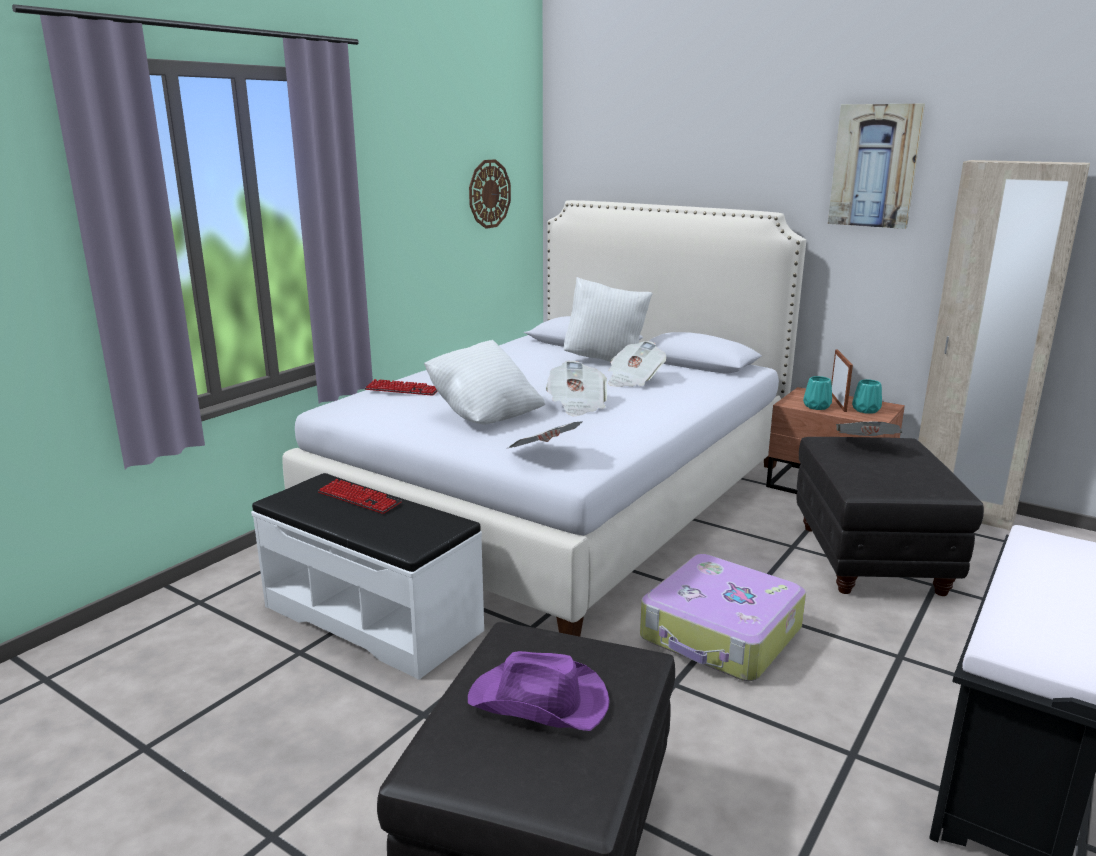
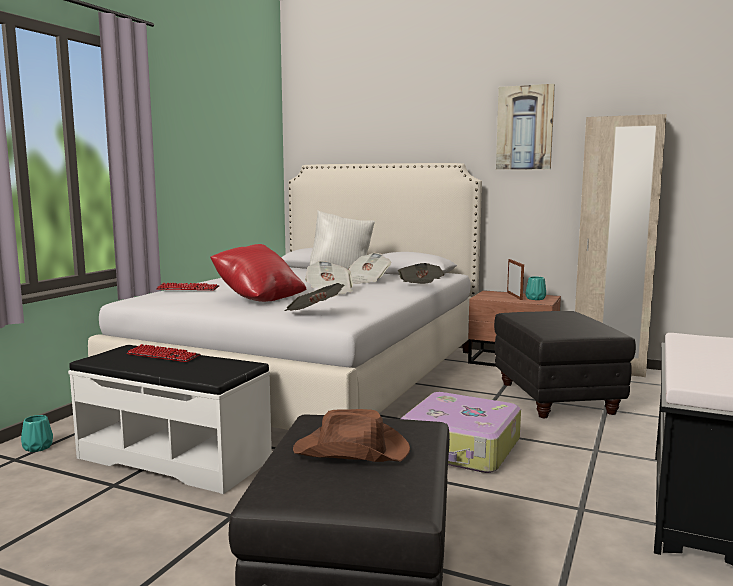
camera: 10 degrees left, 10 degrees down
white pillow [424,340,545,425] -> red pillow [210,244,306,302]
purple hat [468,651,610,731] -> brown hat [293,409,410,462]
wall clock [469,159,511,229] -> none
turquoise vase [803,376,832,410] -> turquoise vase moved to [21,415,53,452]
newspaper [836,422,902,436] -> newspaper moved to [398,263,444,284]

